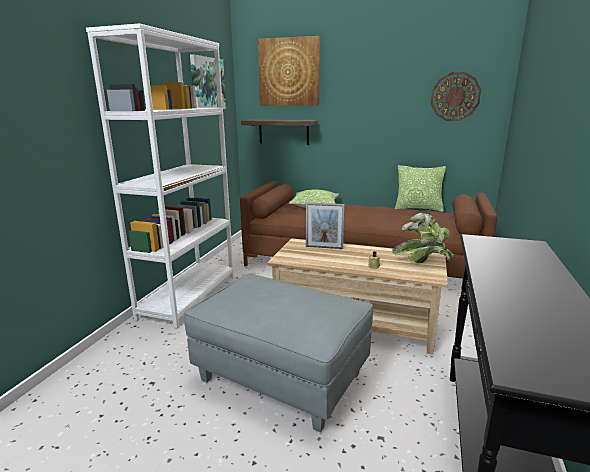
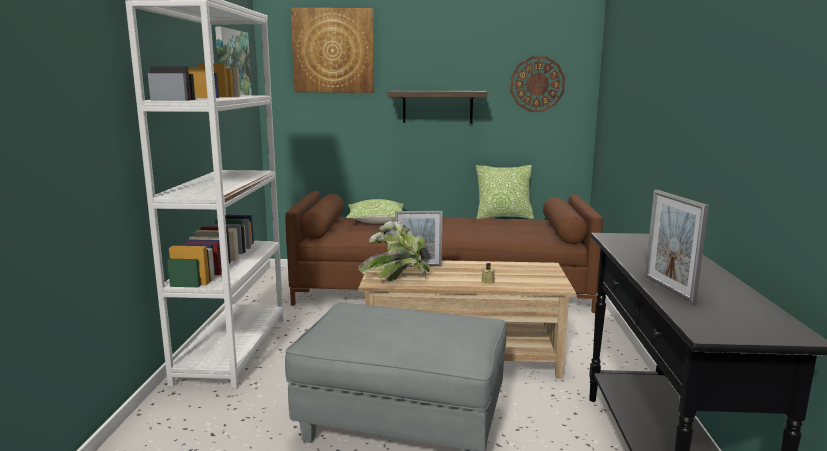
camera: 15 degrees left, 5 degrees down
shelf [241,119,318,145] -> shelf moved to [388,91,487,123]
potted plant [392,213,454,263] -> potted plant moved to [359,220,431,281]
none -> picture frame [645,190,709,304]

